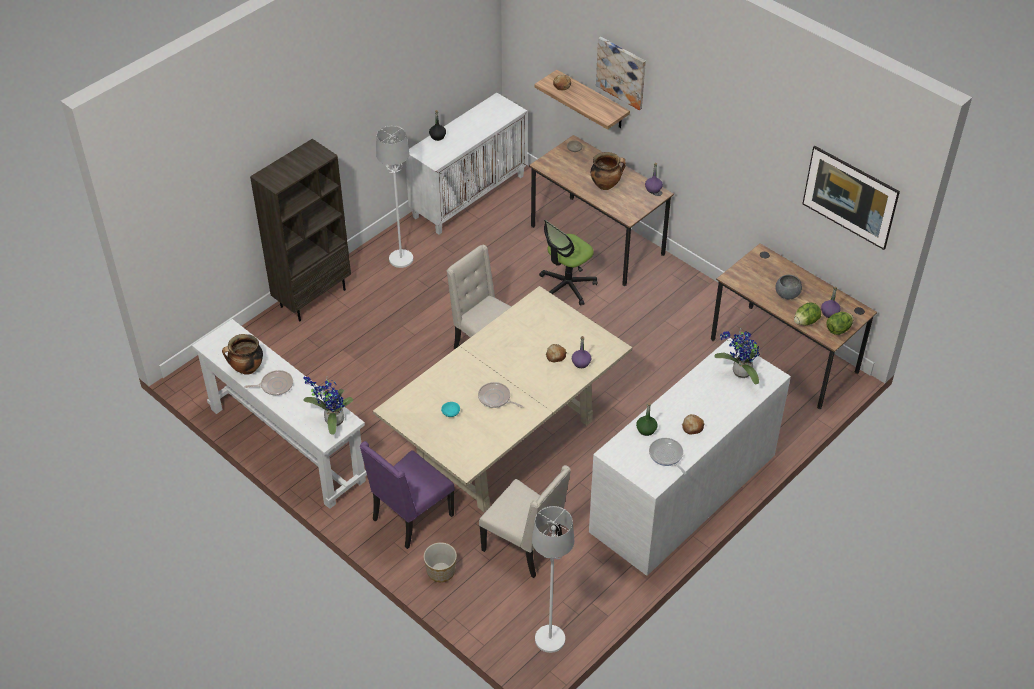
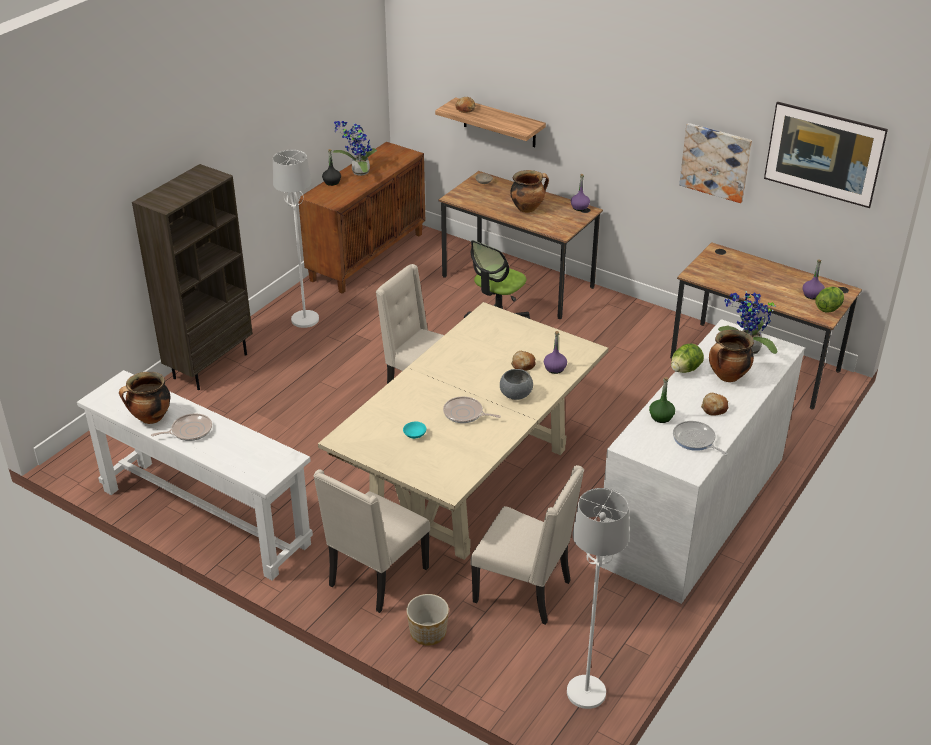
camera: 10 degrees left, 10 degrees down
potted plant [303,377,353,435] -> potted plant moved to [332,121,377,176]
purple chair [360,441,455,549] -> beige chair [313,469,430,613]
white cabinet [405,93,527,235] -> brown cabinet [299,142,425,294]
picture [596,37,646,110] -> picture moved to [679,123,752,203]
grey bowl [775,275,802,299] -> grey bowl moved to [500,369,533,400]
lettuce [794,303,821,325] -> lettuce moved to [671,343,704,373]
none -> cooking pot [709,330,754,382]

